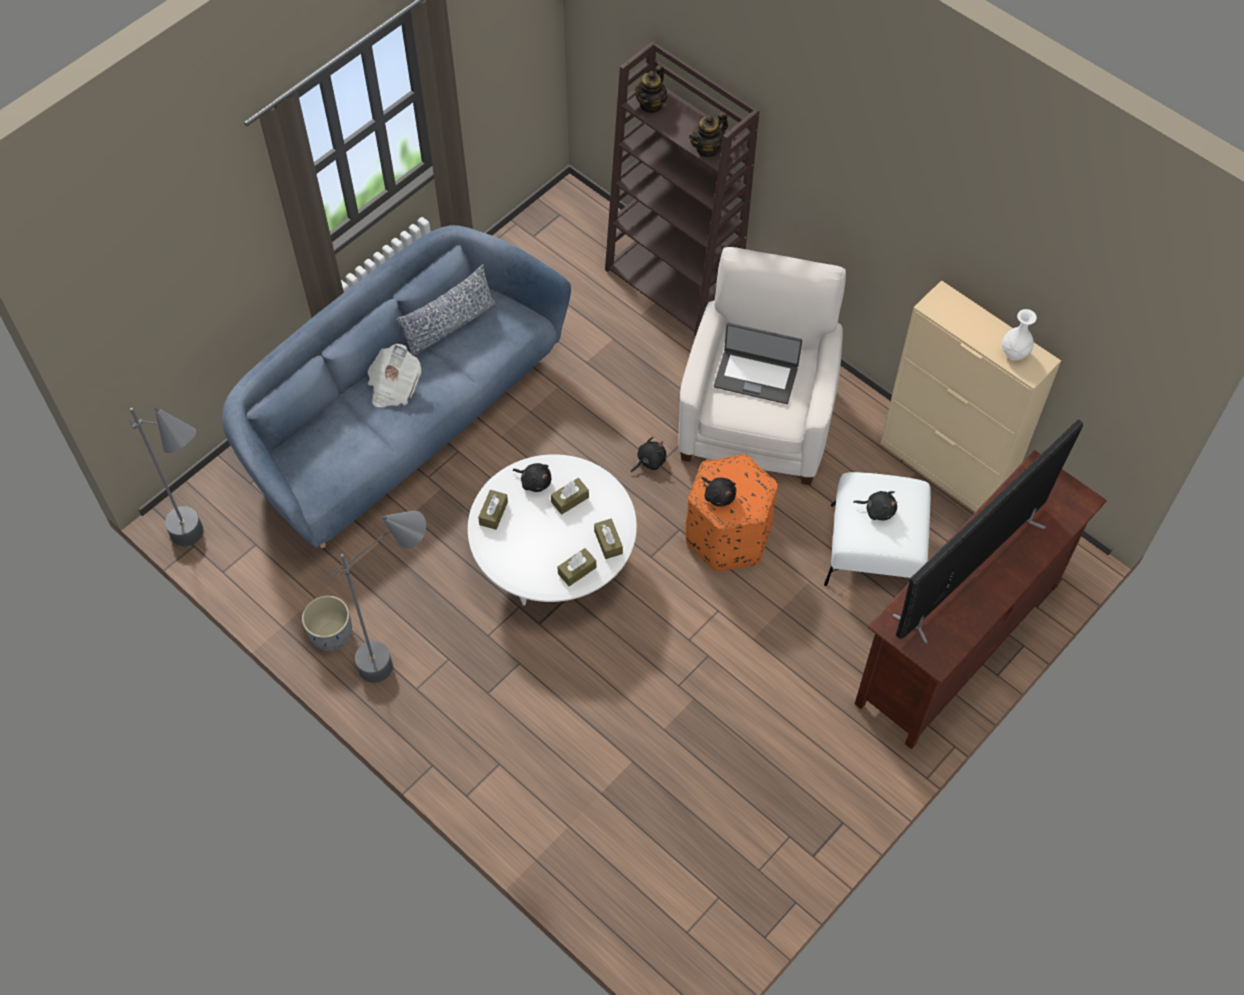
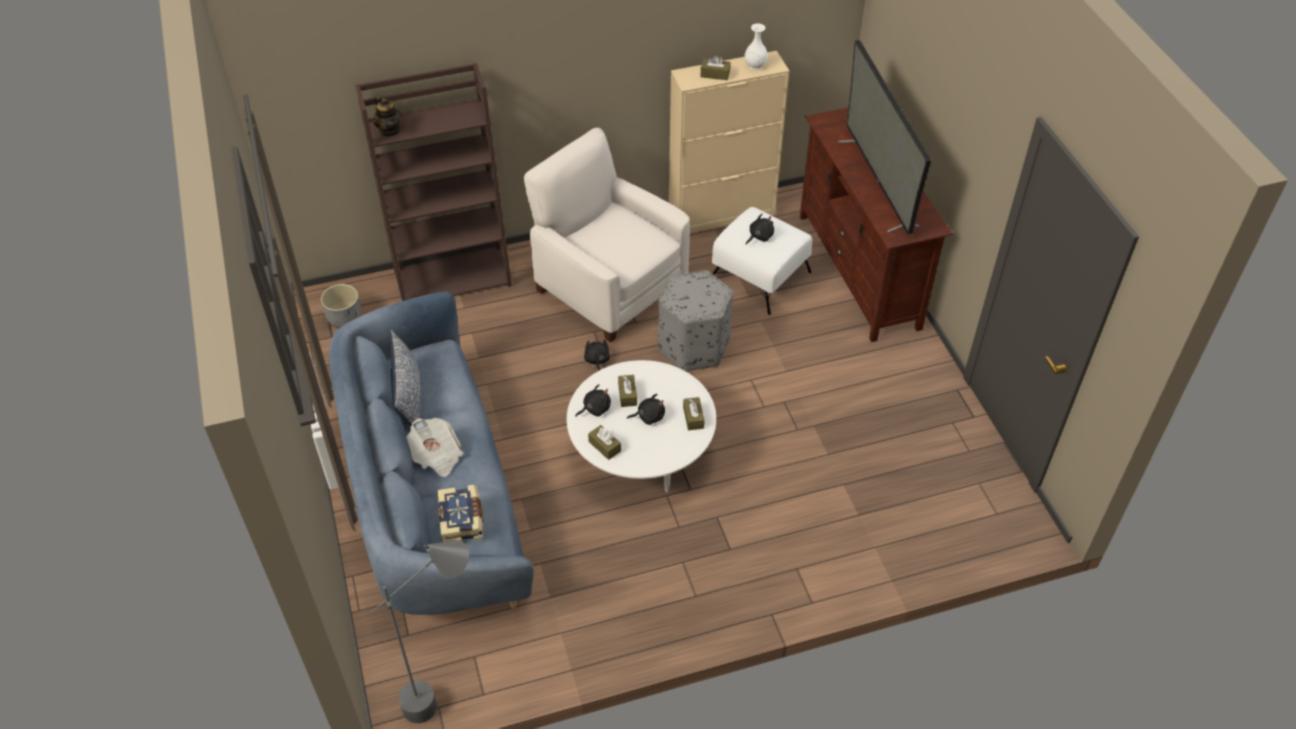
camera: 60 degrees left, 10 degrees down
grey planter [302,595,352,651] -> grey planter moved to [321,284,361,329]
grey floor lamp [329,511,426,683] -> none
brown tissue box [594,519,623,559] -> brown tissue box moved to [700,55,731,80]
orange ottoman [686,454,778,572] -> grey ottoman [658,270,733,371]
teapot [689,112,728,158] -> none
black plush toy [701,477,736,507] -> black plush toy moved to [627,394,665,425]
laptop [714,323,802,404] -> none
none -> book [437,485,483,542]

